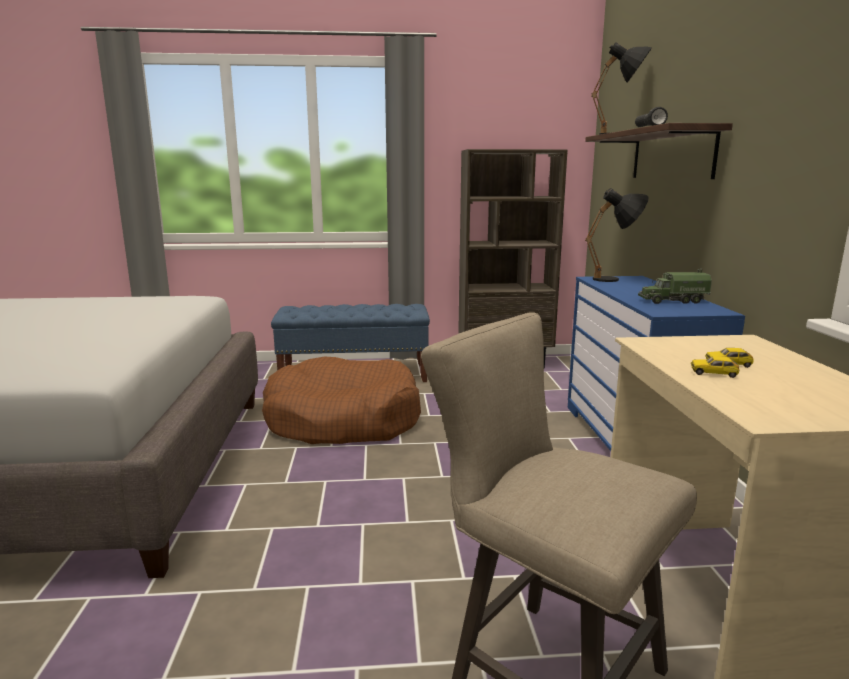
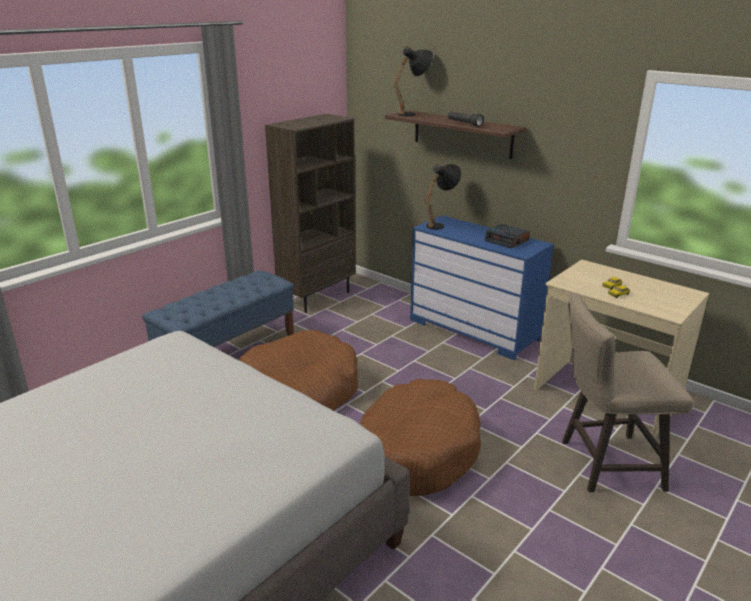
camera: 45 degrees left, 10 degrees up
toy truck [638,268,712,304] -> alarm clock [485,224,530,248]
none -> brown dog bed [360,379,481,496]

